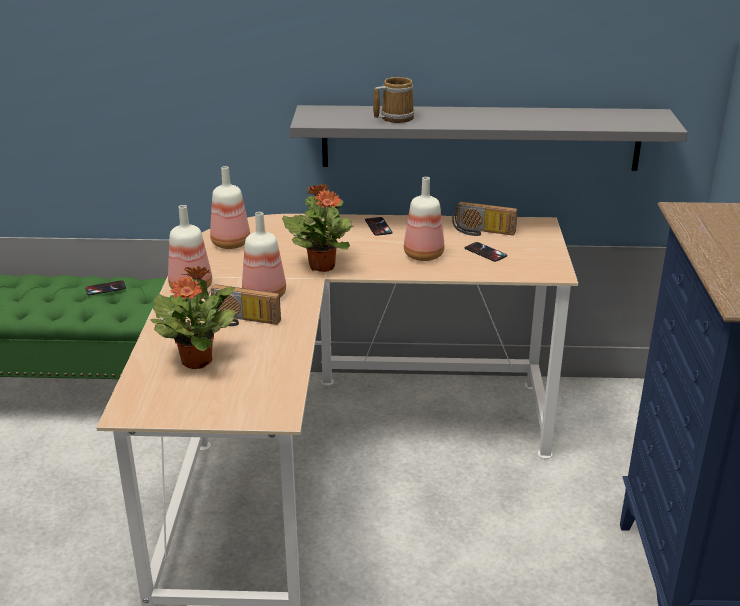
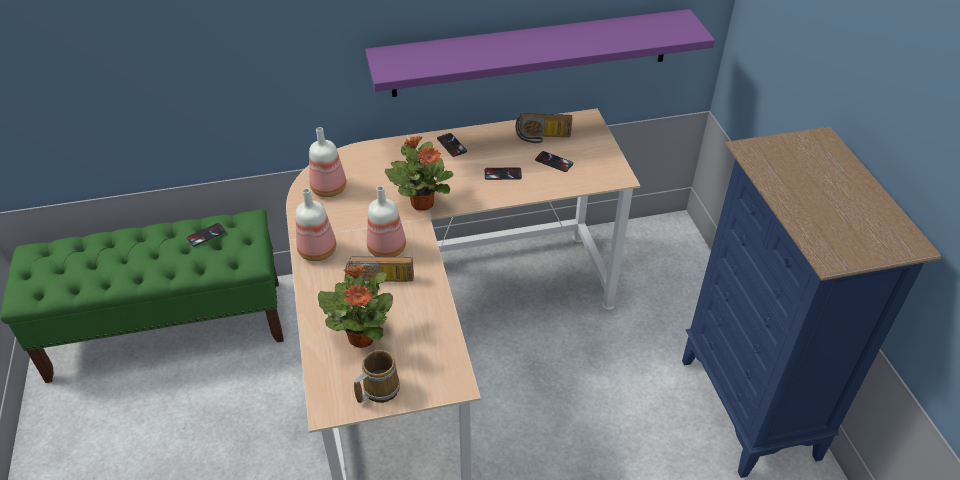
camera: 15 degrees left, 15 degrees up
grey shelf [290,105,688,171] -> purple shelf [365,9,715,97]
mug [373,77,414,123] -> mug moved to [354,350,400,403]
bottle [404,177,444,261] -> phone [485,167,522,180]

